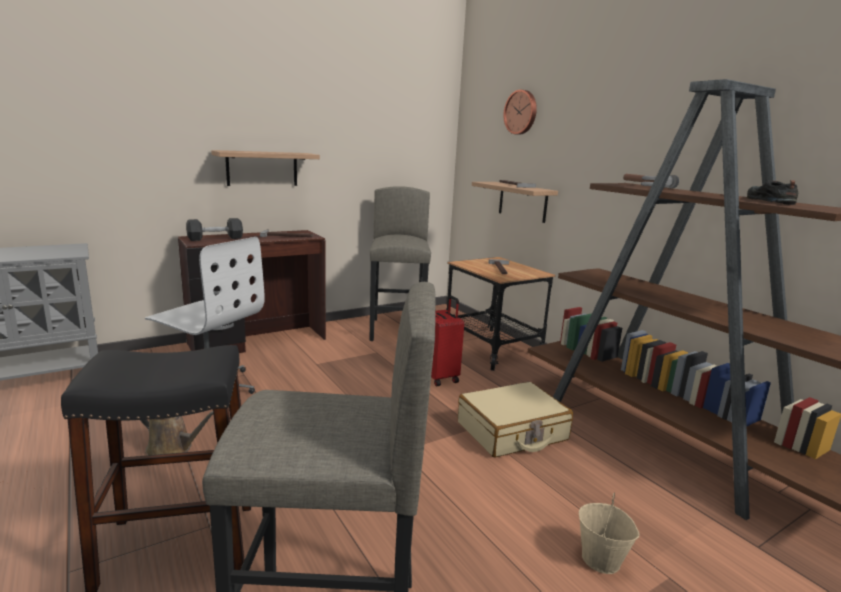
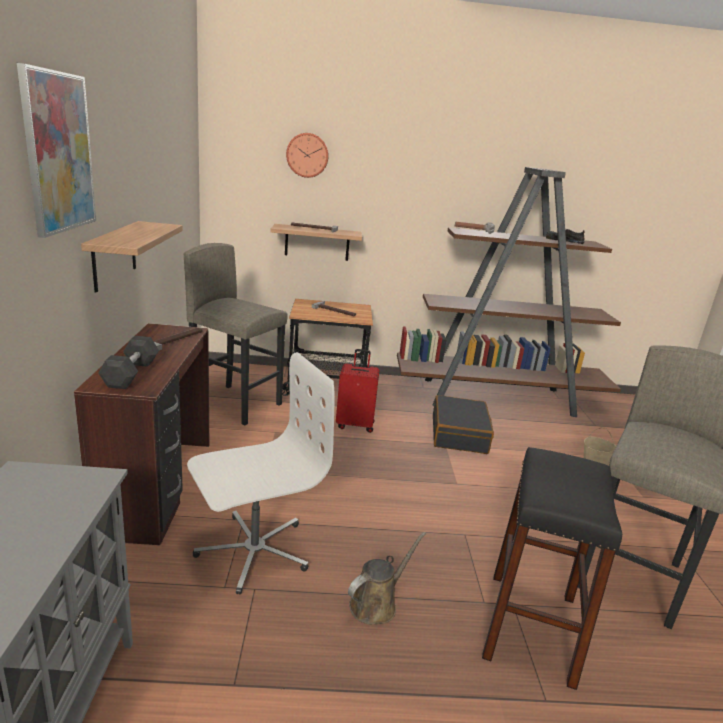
camera: 60 degrees left, 5 degrees up
beige suitcase [458,382,573,457] -> black suitcase [433,395,494,454]
none -> picture [17,63,96,238]

